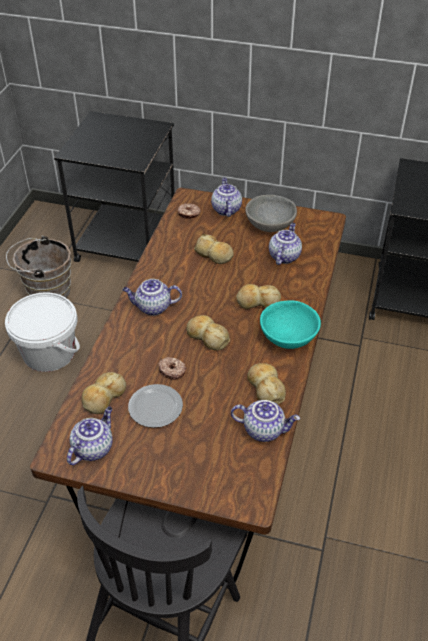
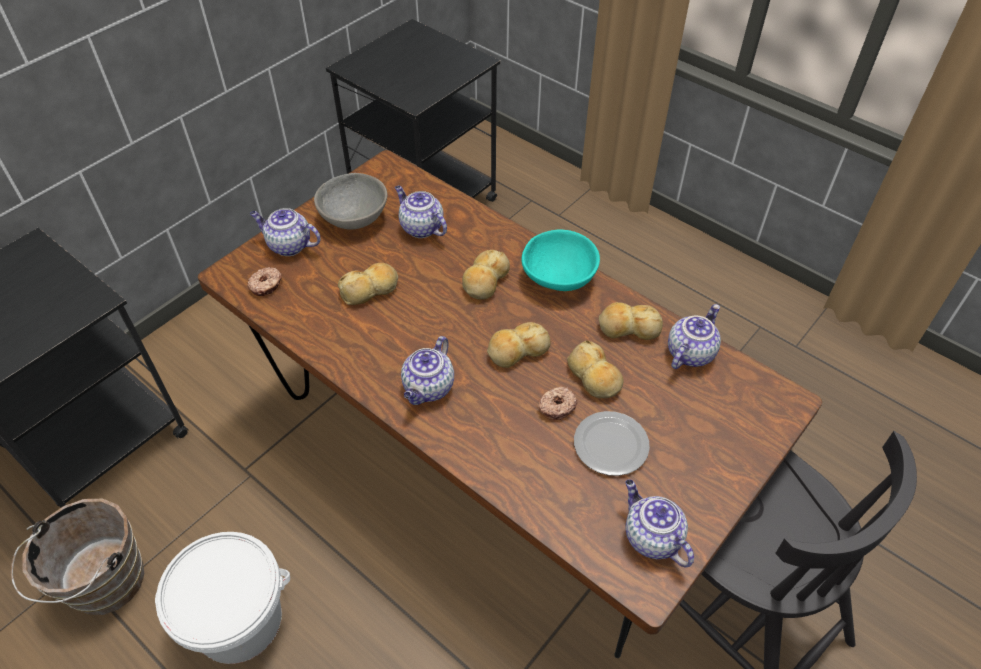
camera: 65 degrees left, 5 degrees up
bread [82,372,126,414] -> bread moved to [567,341,623,398]

